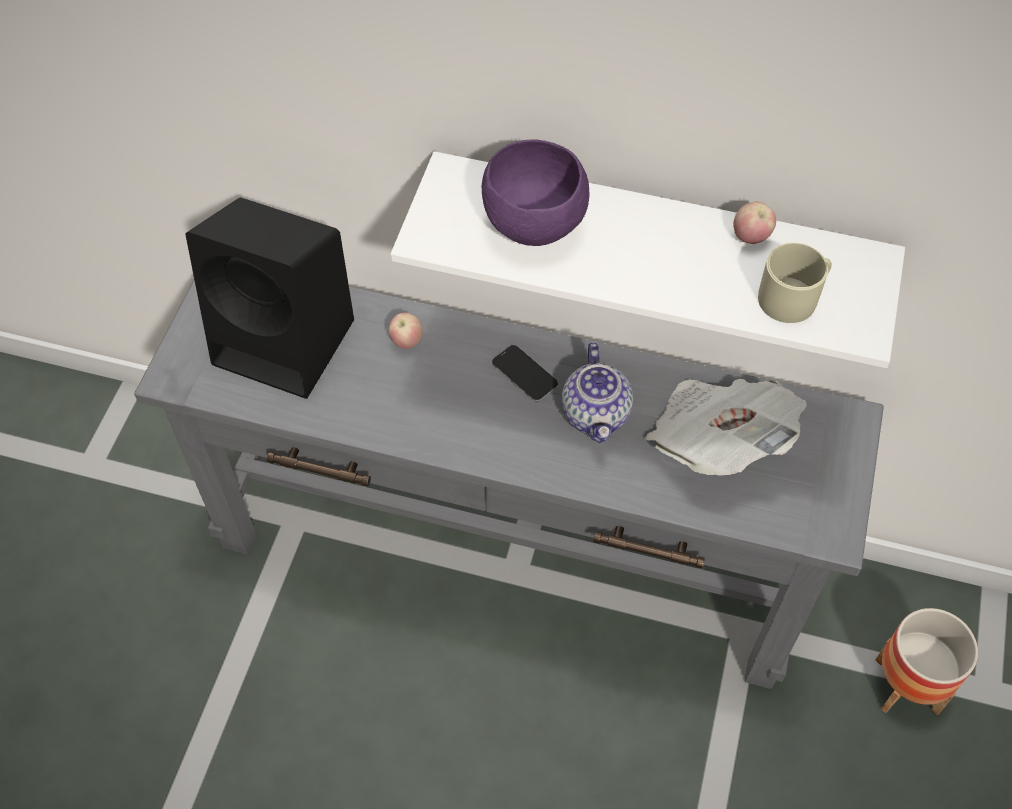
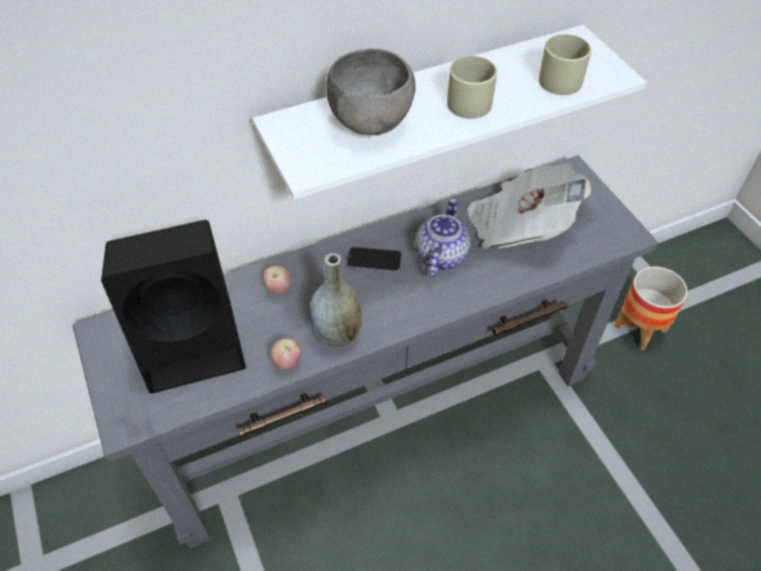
camera: 40 degrees left, 5 degrees down
purple bowl [482,139,589,246] -> grey bowl [326,49,416,135]
teapot [562,343,633,443] -> teapot turned 120 degrees counterclockwise [415,198,470,277]
apple [733,202,776,244] -> apple moved to [270,338,301,371]
none -> grey vase [309,253,362,347]
none -> beige mug [447,56,497,119]

